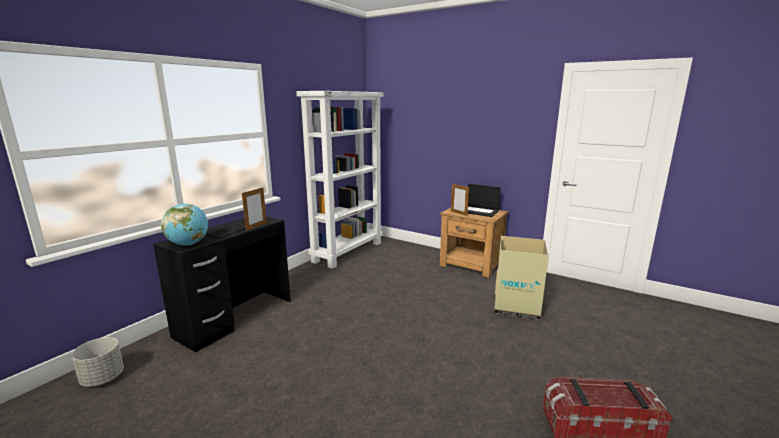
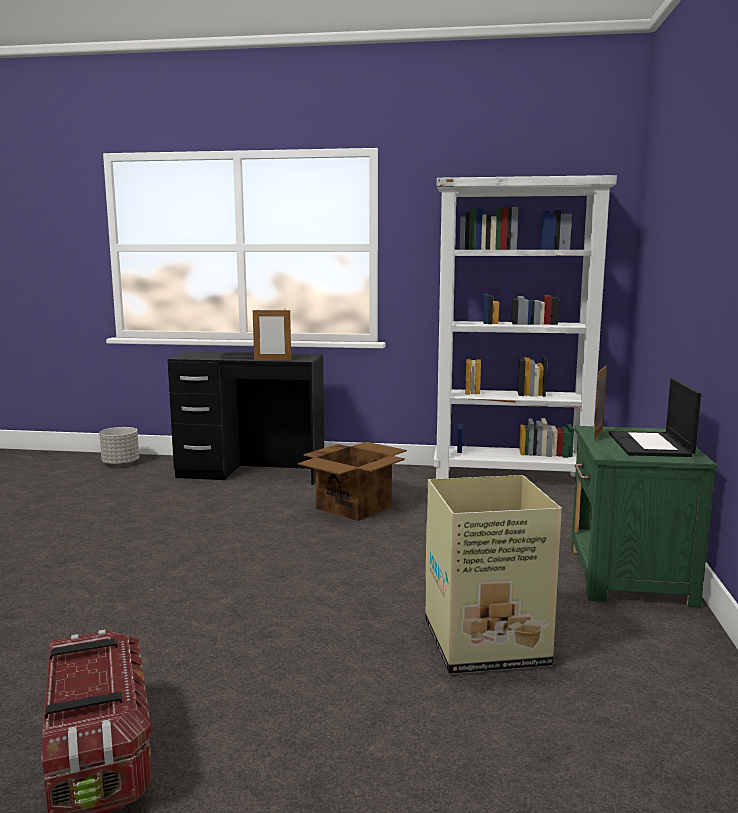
camera: 65 degrees right, 5 degrees down
globe [161,204,208,246] -> none
brown nightstand [440,208,508,278] -> green nightstand [571,426,717,608]
none -> cardboard box [298,442,407,521]

